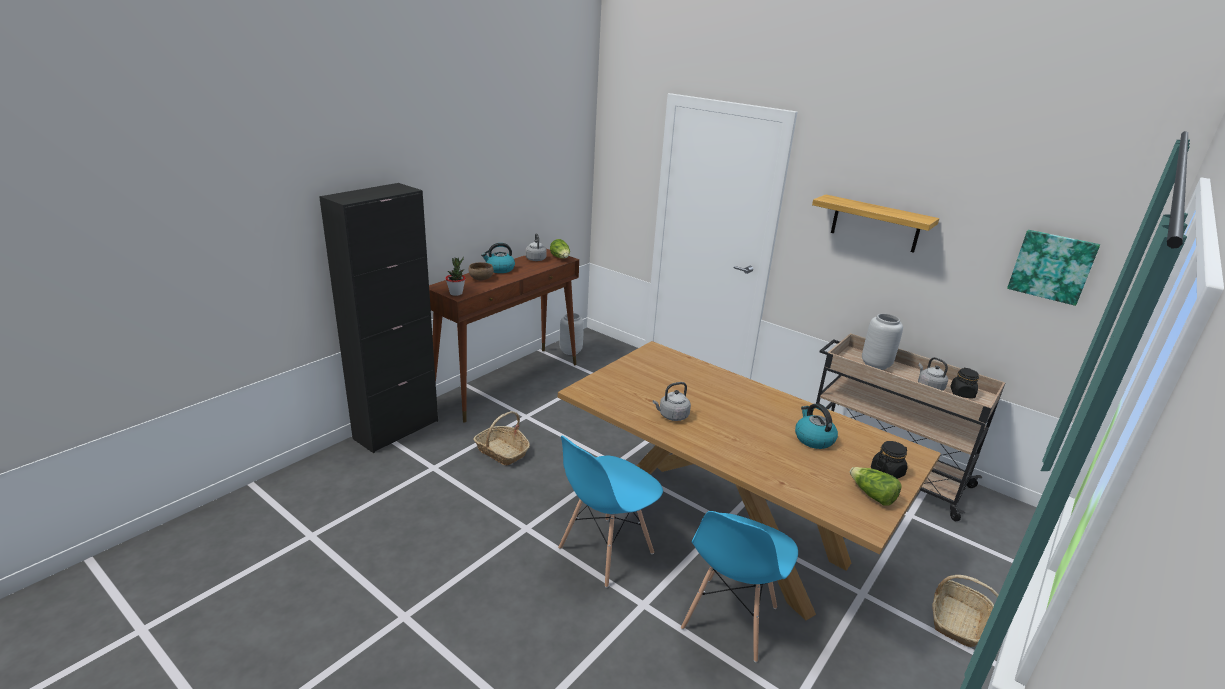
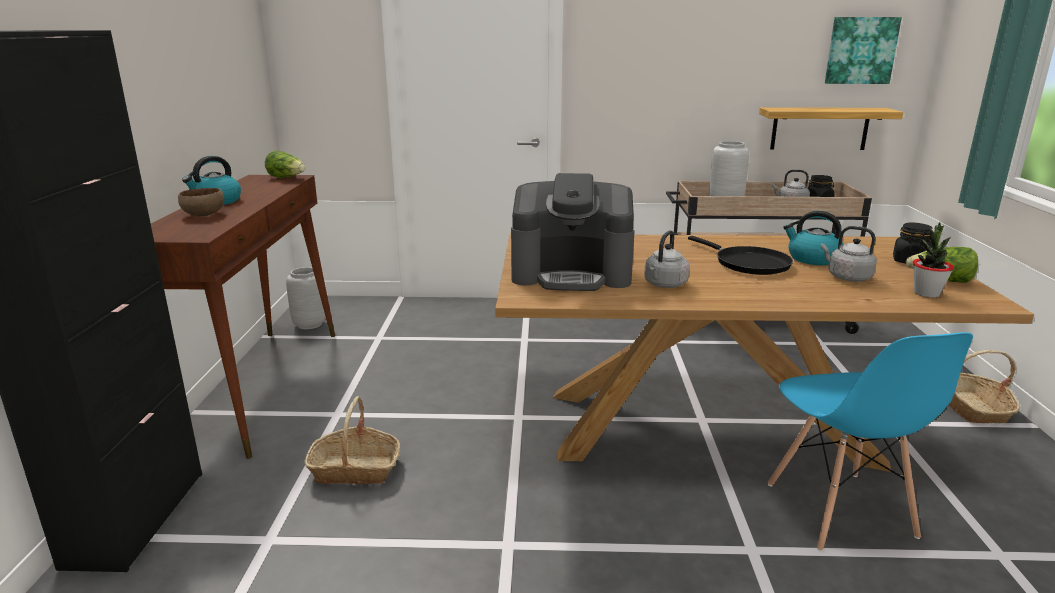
camera: 35 degrees left, 5 degrees down
potted plant [445,257,466,296] -> potted plant moved to [912,222,954,298]
grey kettle [525,233,547,261] -> grey kettle moved to [821,226,877,282]
blue chair [558,436,663,588] -> none
shelf [812,194,939,253] -> shelf moved to [759,107,903,150]
none -> coffee machine [511,173,635,291]
none -> black frying pan [688,236,793,275]

